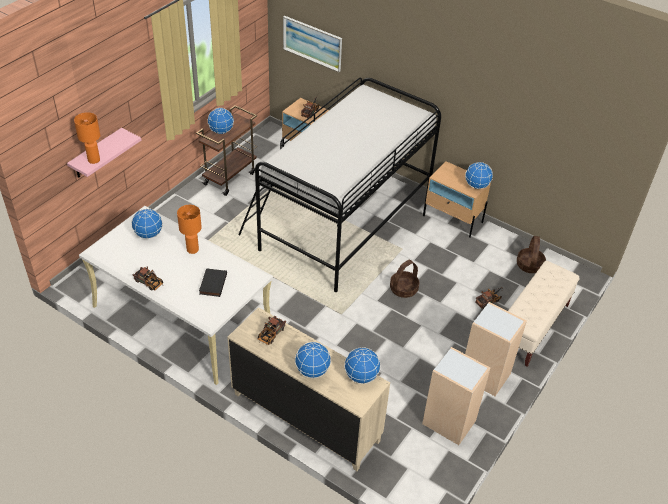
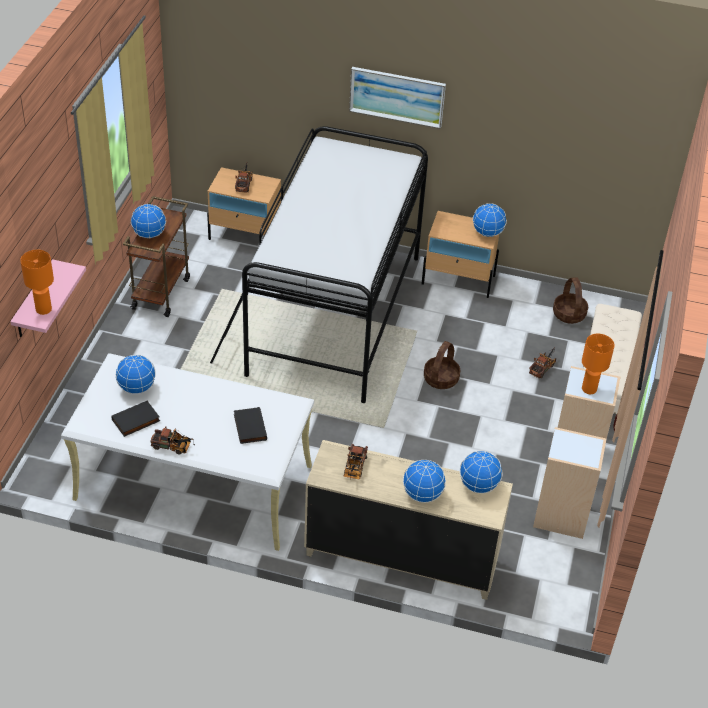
camera: 20 degrees left, 0 degrees up
orange table lamp [177,205,202,254] -> orange table lamp moved to [582,334,615,394]
picture [283,16,342,72] -> picture moved to [349,67,446,129]
none -> black book [111,401,160,437]

